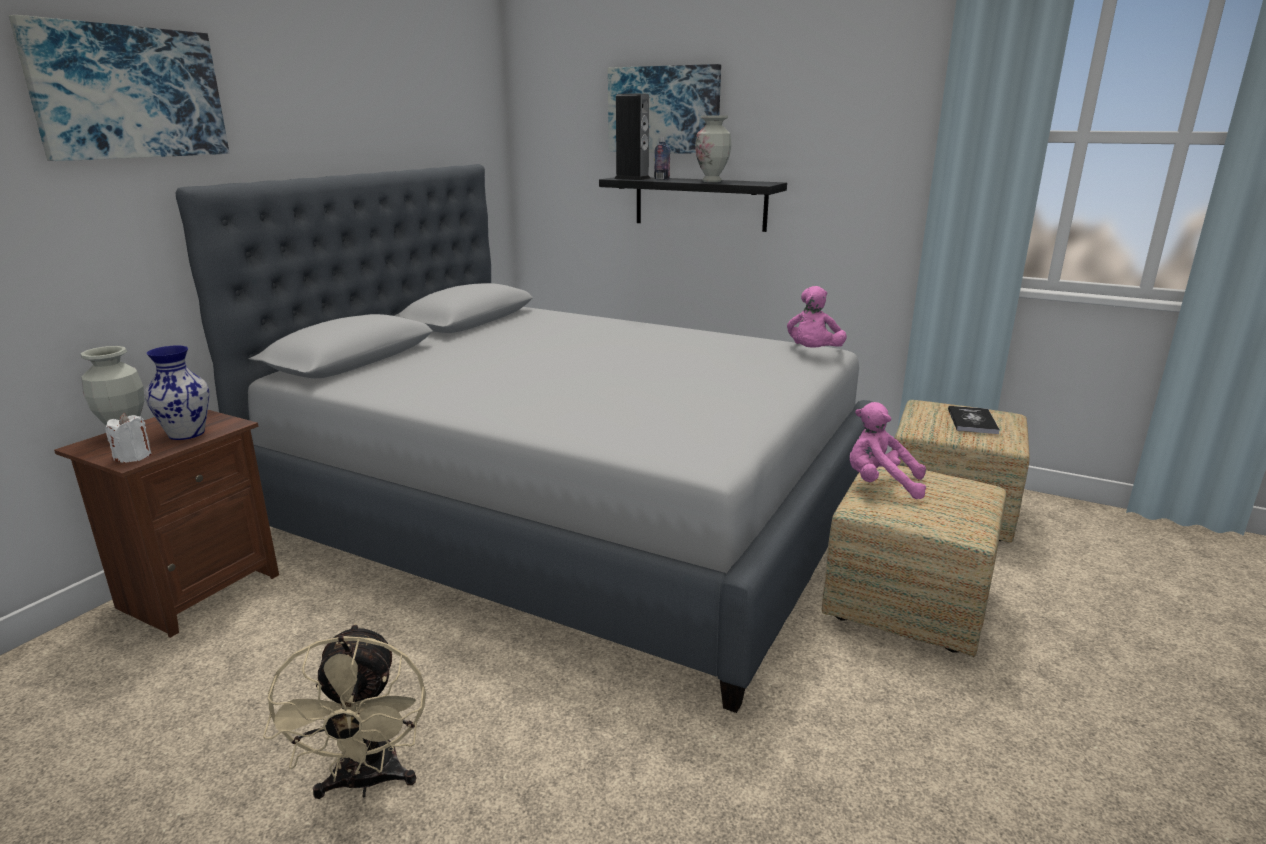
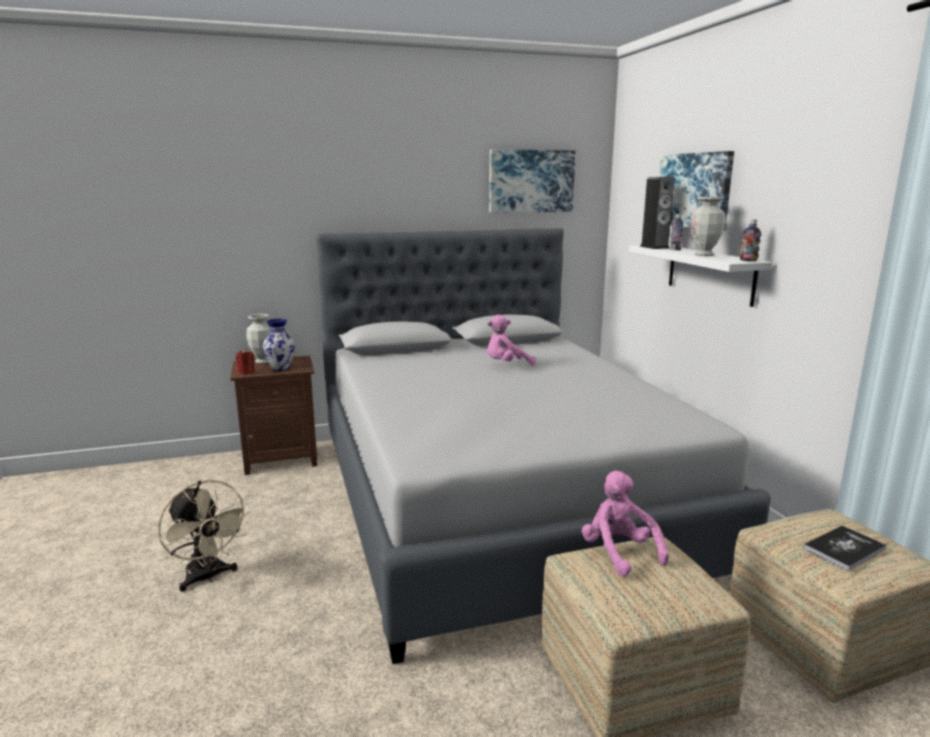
camera: 45 degrees right, 5 degrees down
picture [9,15,229,161] -> picture moved to [489,149,575,213]
white candle [105,413,151,463] -> red candle [236,349,255,375]
beige fan [263,623,426,799] -> beige fan turned 75 degrees counterclockwise [158,480,250,592]
black shelf [599,177,787,232] -> white shelf [629,245,773,307]
pink plush toy [787,286,847,348] -> pink plush toy moved to [487,315,536,365]
none -> bottle [740,219,761,261]

